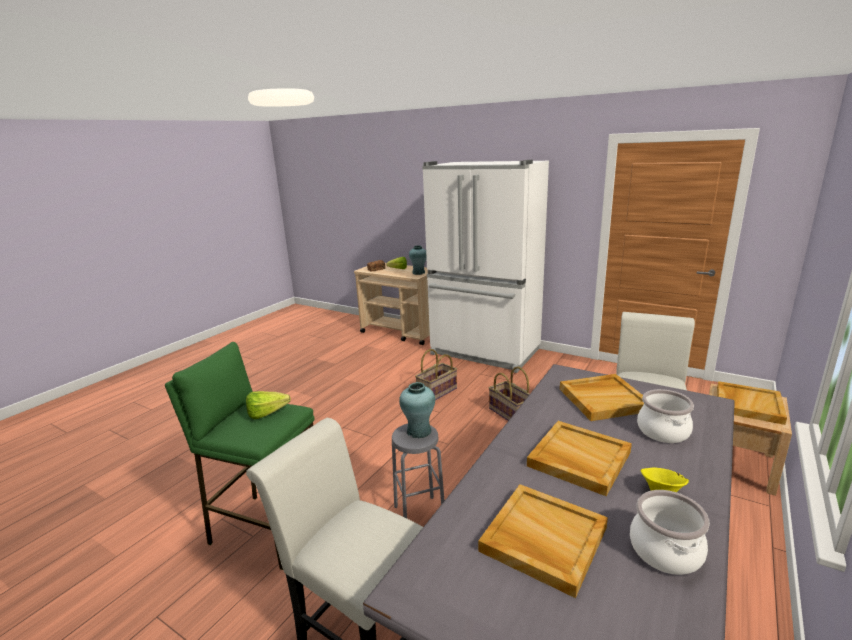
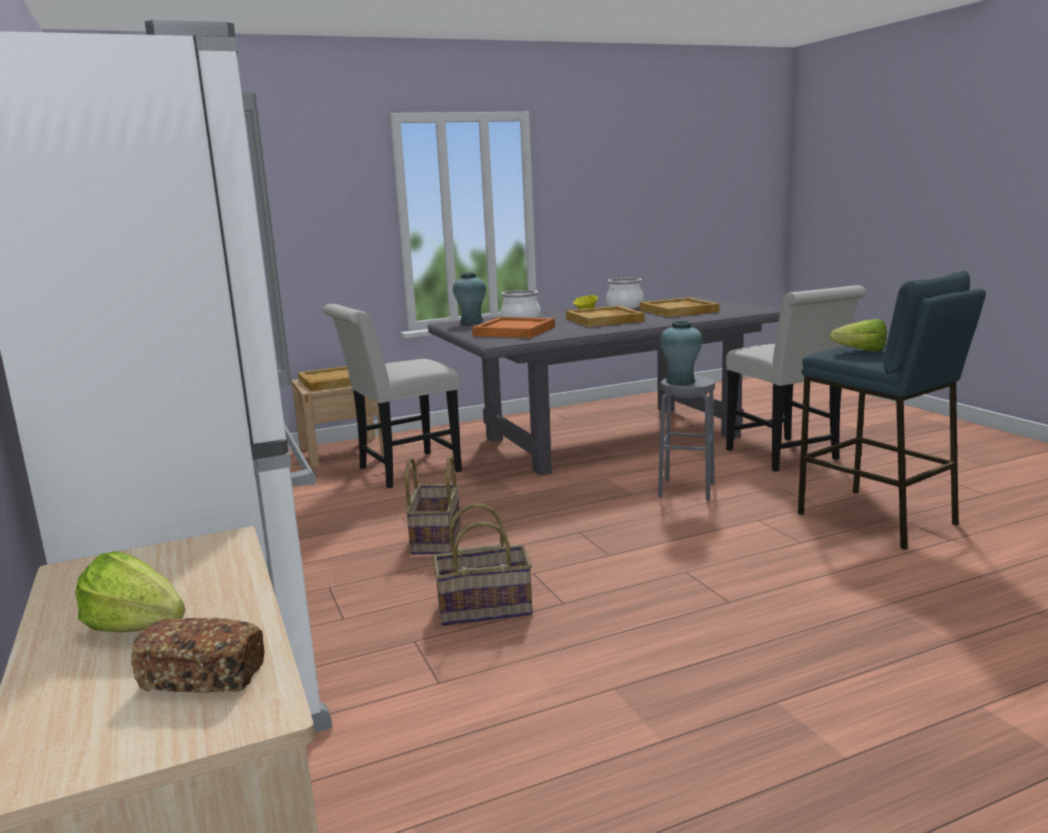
camera: 145 degrees left, 5 degrees down
green stool [165,342,314,570] -> blue stool [798,271,986,550]
turquoise vase [409,245,427,275] -> turquoise vase moved to [453,273,486,325]
beige tray [560,374,644,421] -> orange tray [472,317,555,338]

